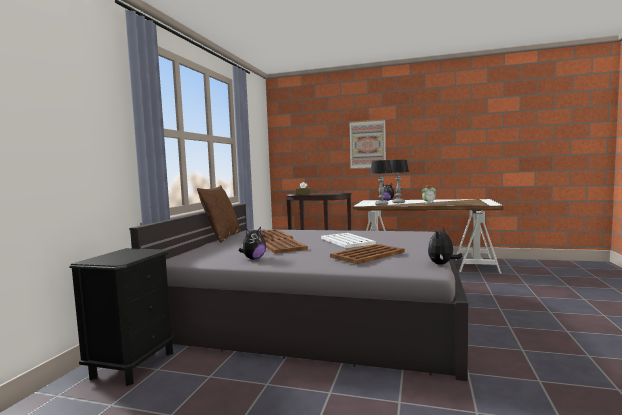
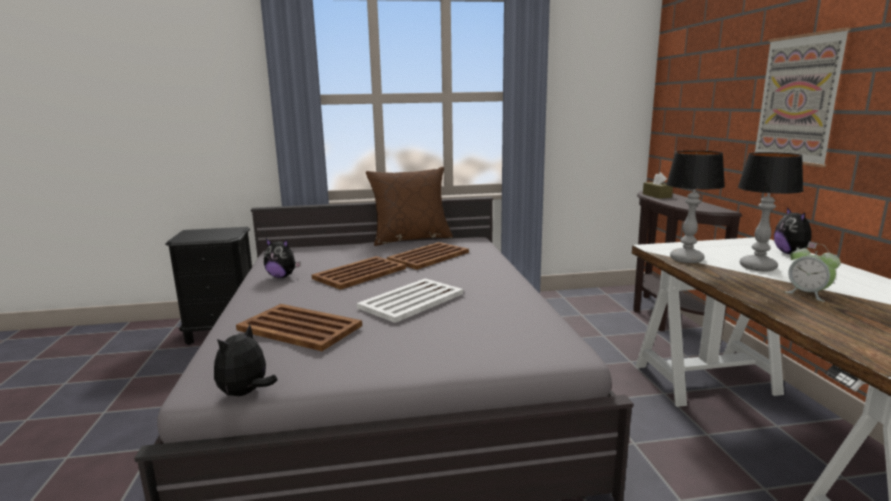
camera: 65 degrees right, 10 degrees up
plush toy [428,227,463,265] -> plush toy turned 75 degrees counterclockwise [214,325,277,396]

